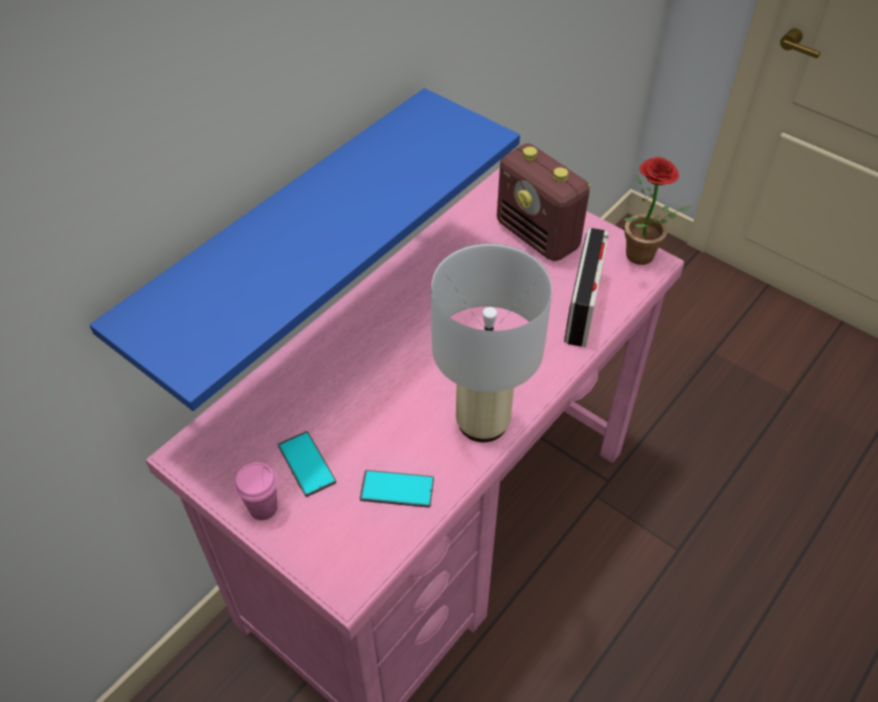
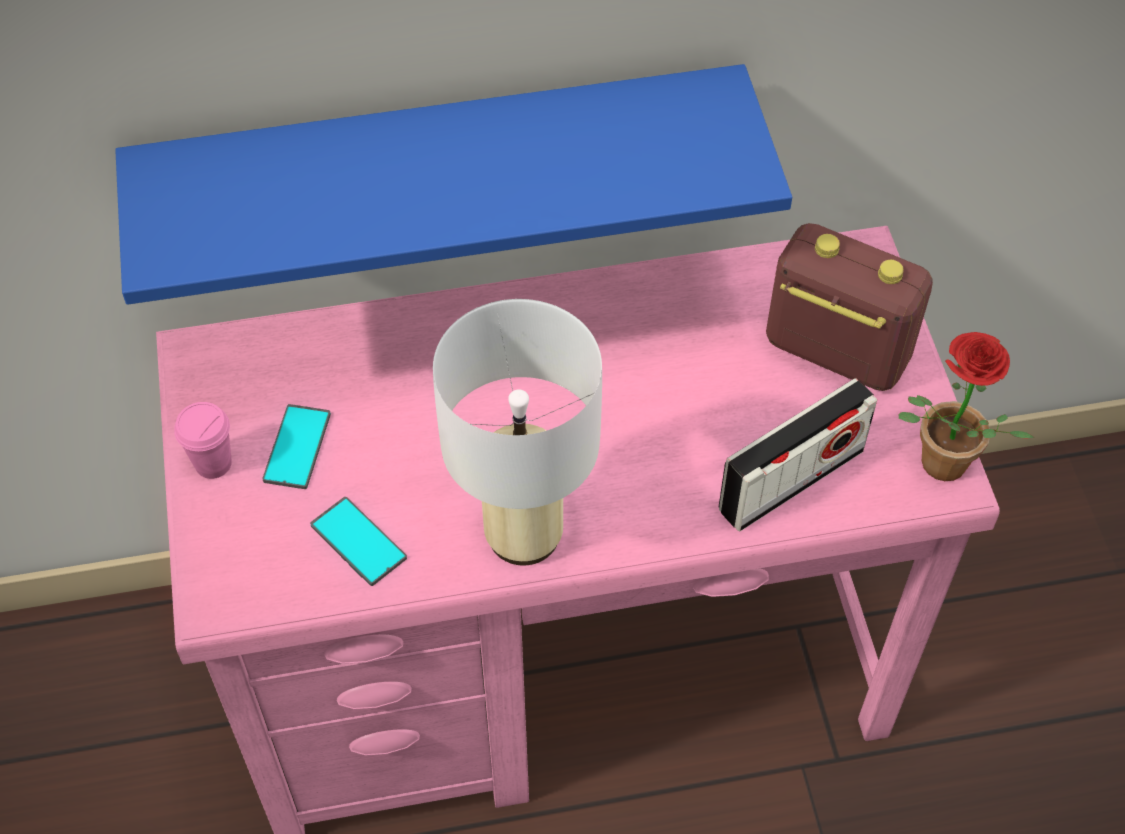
camera: 40 degrees right, 5 degrees up
radio [497,143,591,261] -> radio turned 120 degrees clockwise [766,223,933,391]

